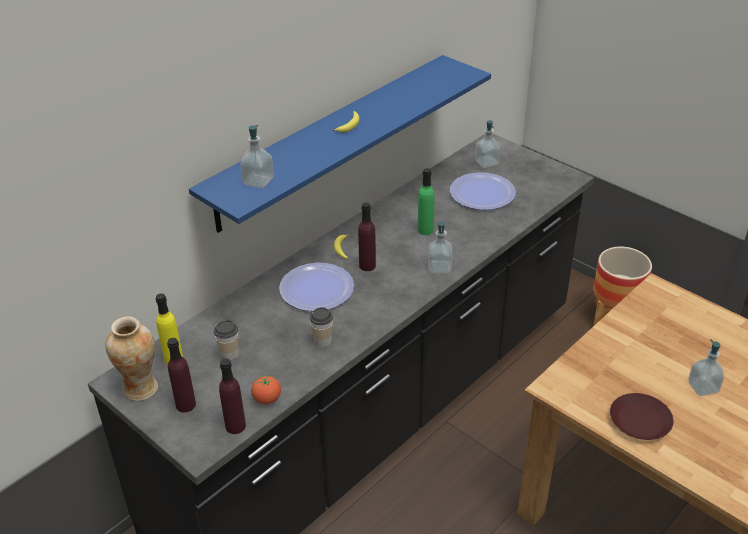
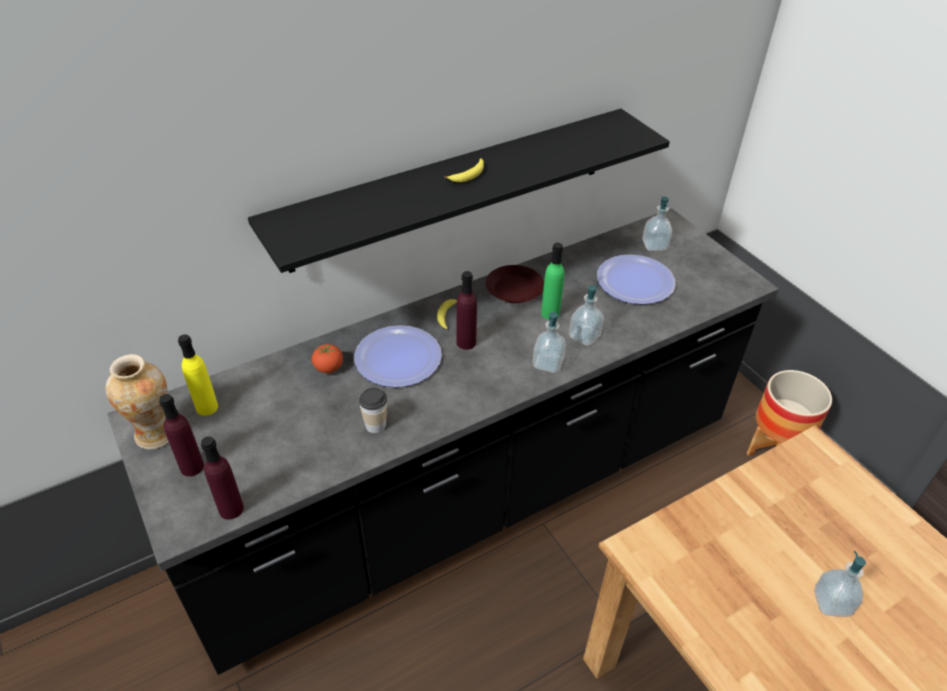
camera: 15 degrees right, 5 degrees up
blue shelf [189,55,491,233] -> black shelf [248,109,670,273]
cup [214,320,239,360] -> none
soap dispenser [240,125,274,188] -> soap dispenser moved to [569,285,604,346]
tomato [251,376,281,404] -> tomato moved to [312,344,343,373]
brown plate [610,393,674,440] -> brown plate moved to [486,265,544,303]

